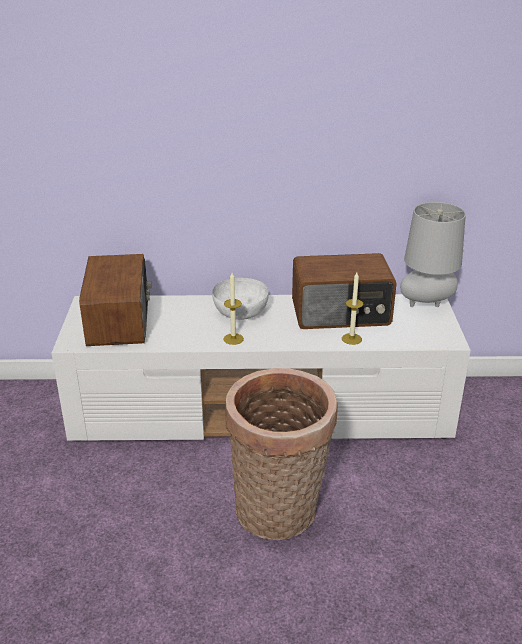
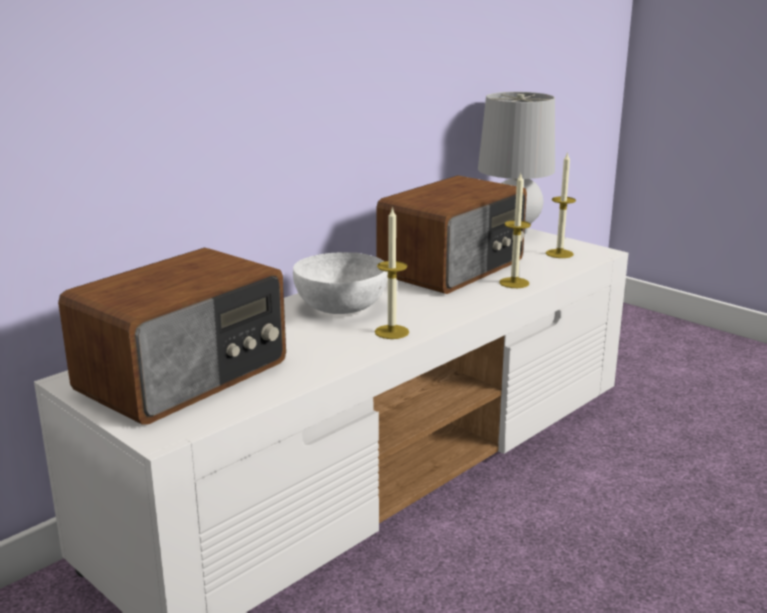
camera: 45 degrees left, 10 degrees down
radio [79,254,152,346] -> radio turned 90 degrees clockwise [58,248,286,425]
basket [225,368,338,540] -> none
none -> candle [546,152,576,258]

